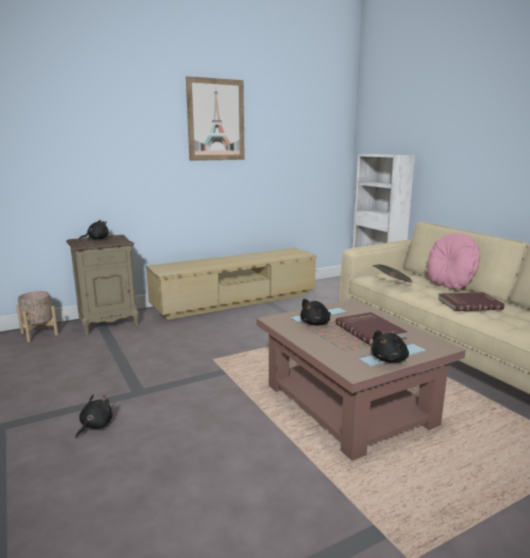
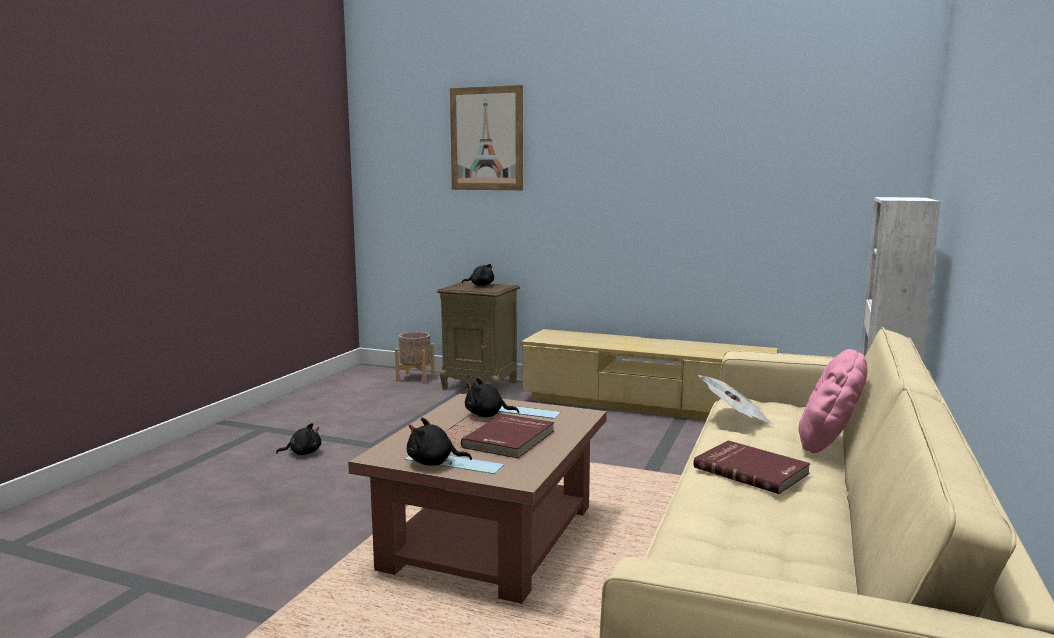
camera: 50 degrees right, 5 degrees down
picture [186,76,245,161] -> picture moved to [450,85,523,190]

